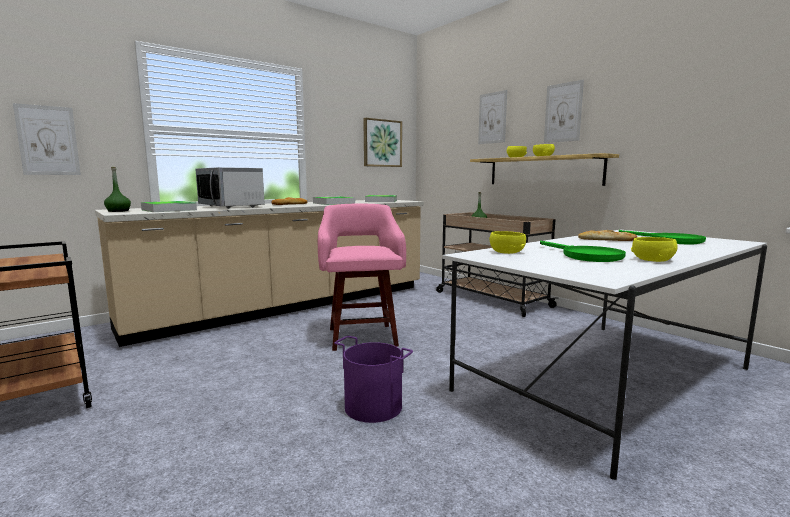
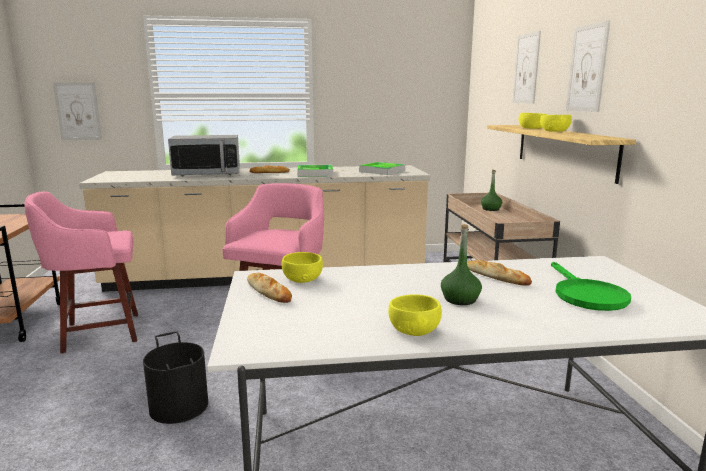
camera: 30 degrees right, 5 degrees up
green bottle [104,167,131,212] -> green bottle moved to [441,224,482,305]
tray [141,201,197,212] -> none
microwave [196,167,265,209] -> microwave turned 90 degrees counterclockwise [168,135,240,177]
purple bucket [334,336,413,423] -> black bucket [143,331,208,424]
picture [363,118,402,167] -> none
green frying pan [540,241,626,262] -> none
none -> pink stool [25,191,138,353]
none -> bread [247,273,292,303]

